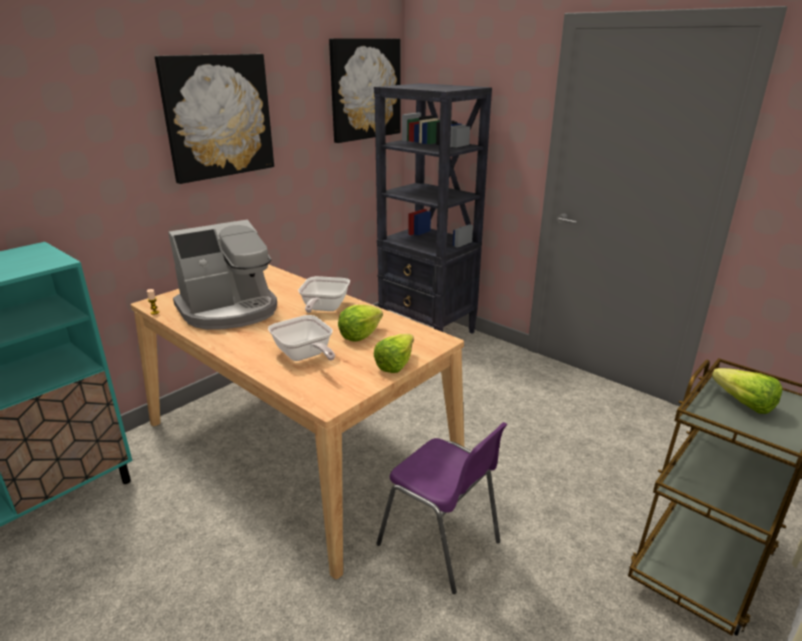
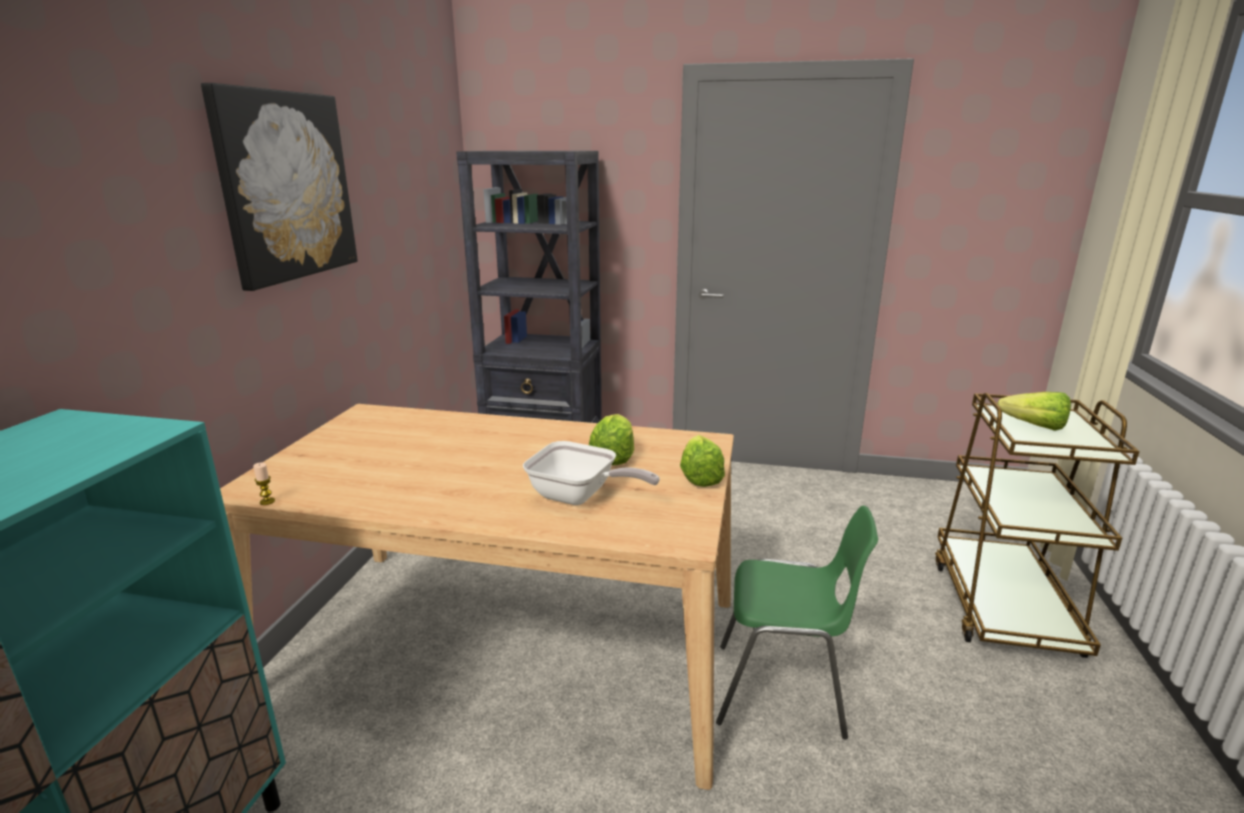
camera: 30 degrees left, 5 degrees down
coffee machine [169,220,277,330] -> none
frying pan [298,276,350,313] -> none
picture [329,38,400,143] -> none
purple chair [376,422,507,594] -> green chair [716,505,878,740]

